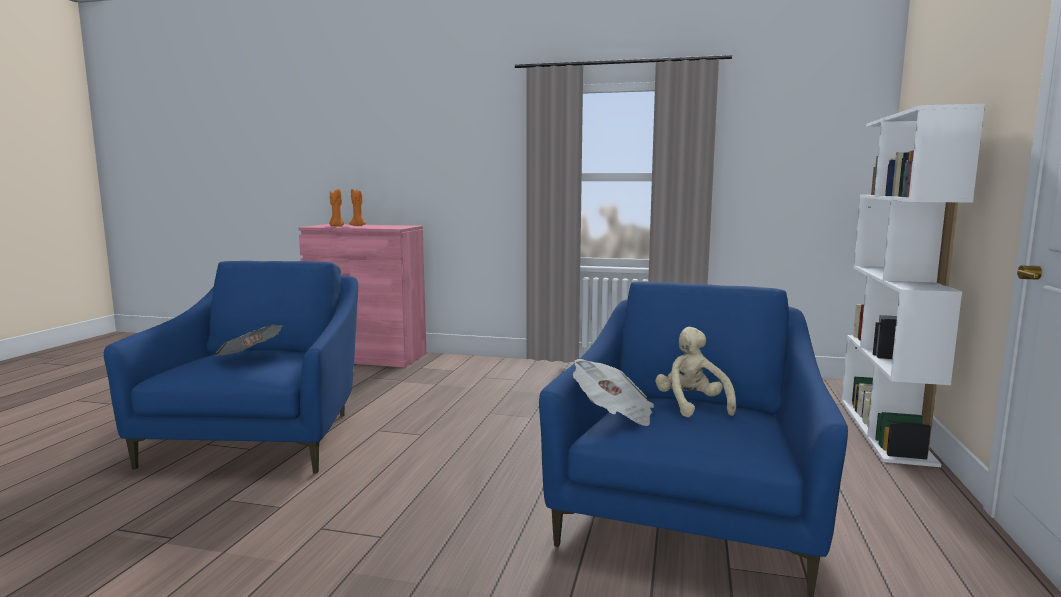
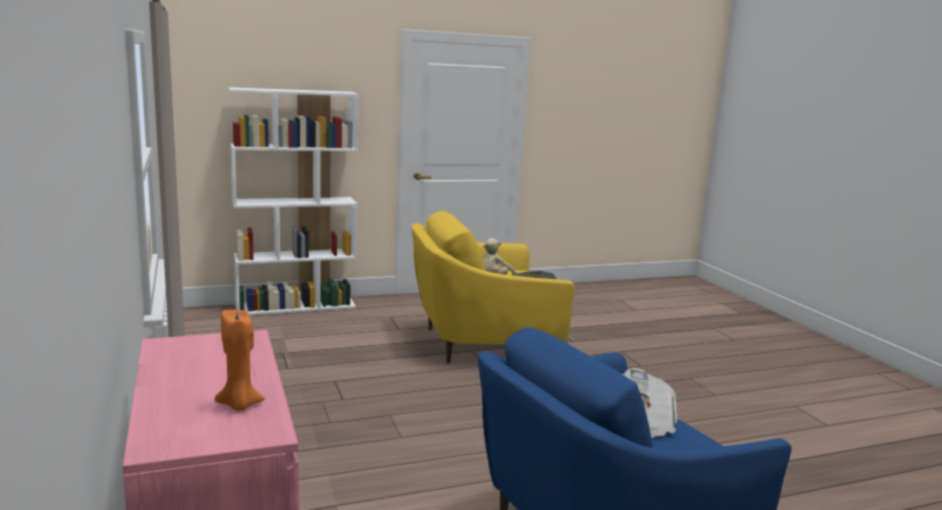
camera: 125 degrees left, 5 degrees up
orange candle [349,188,366,226] -> none
blue armchair [539,282,848,597] -> yellow armchair [411,211,575,364]

